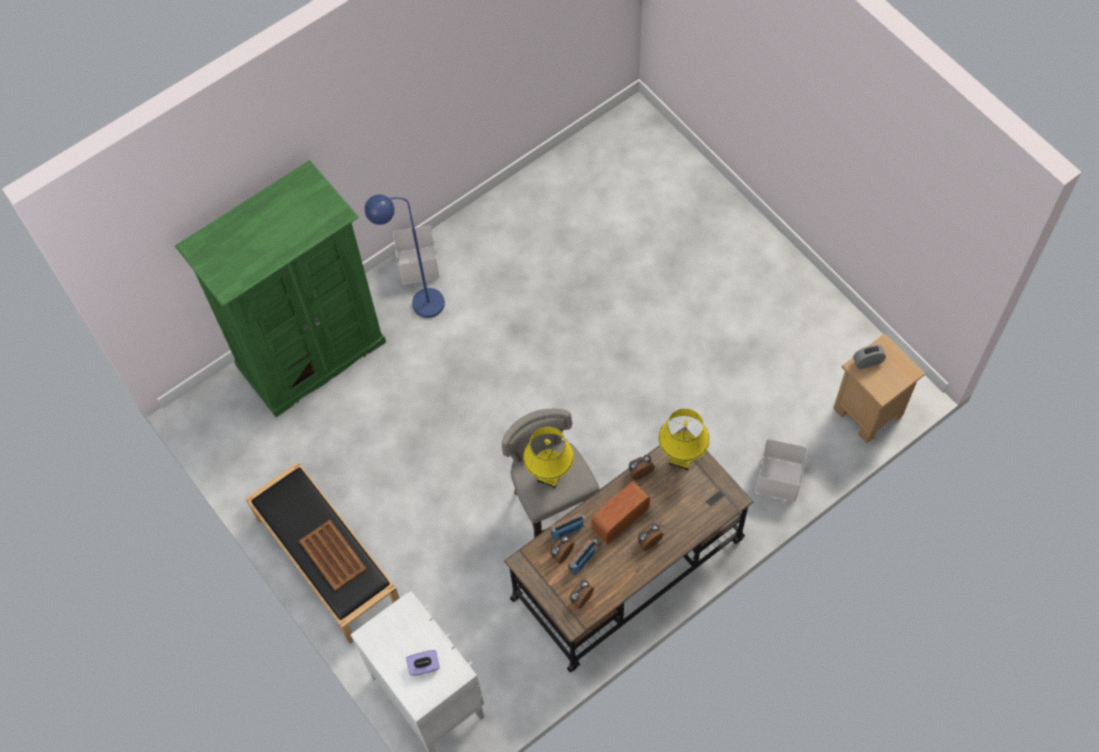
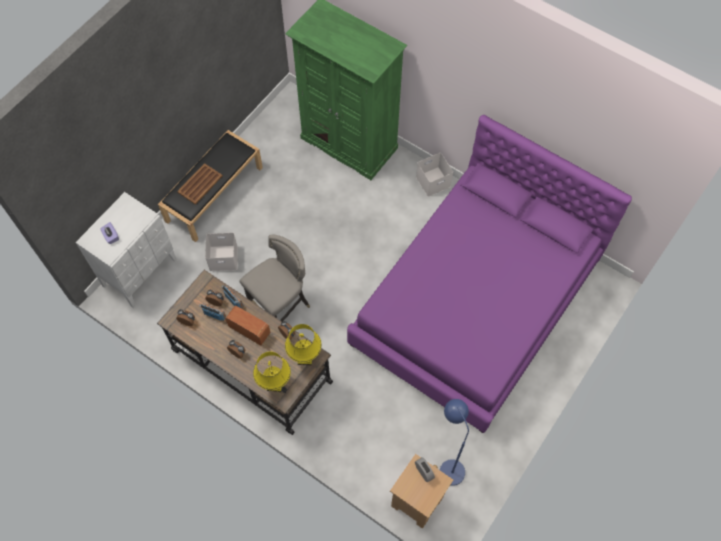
camera: 70 degrees right, 0 degrees up
blue floor lamp [365,195,445,318] -> blue floor lamp moved to [440,399,469,486]
yellow table lamp [523,427,574,488] -> yellow table lamp moved to [253,352,291,392]
white storage box [755,439,808,501] -> white storage box moved to [205,233,238,271]
none -> purple bed [347,115,632,433]

